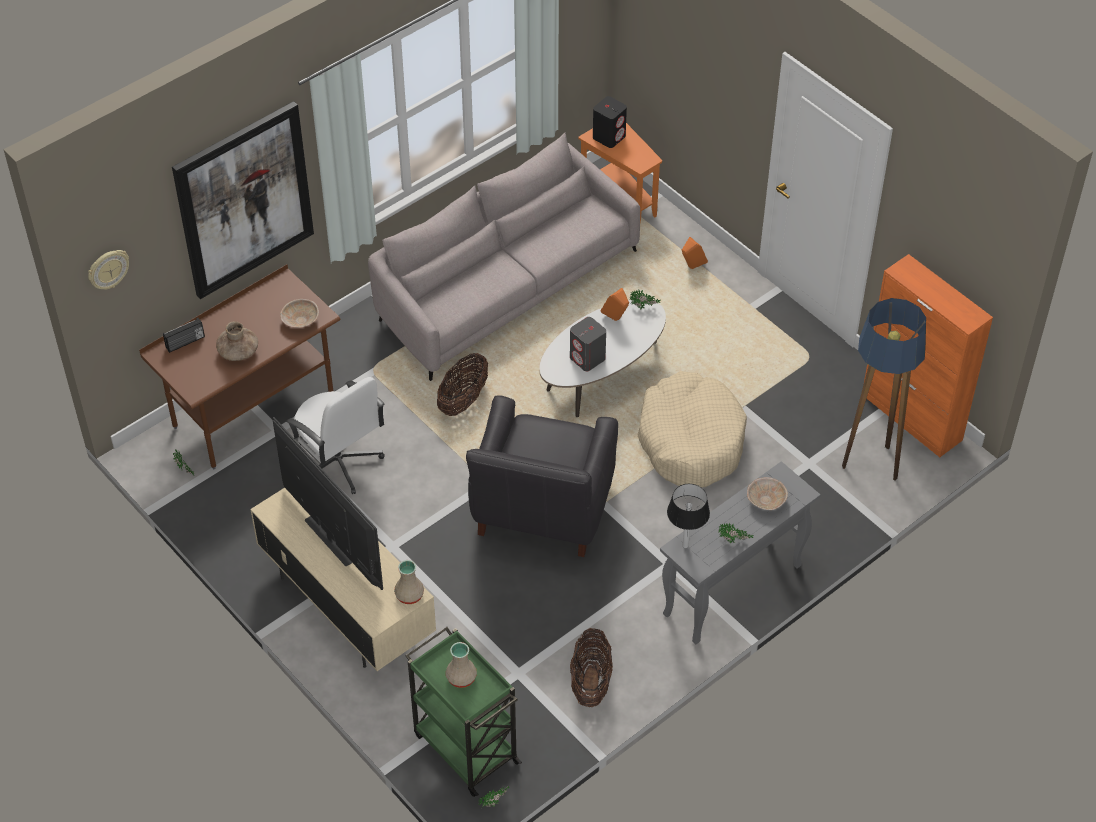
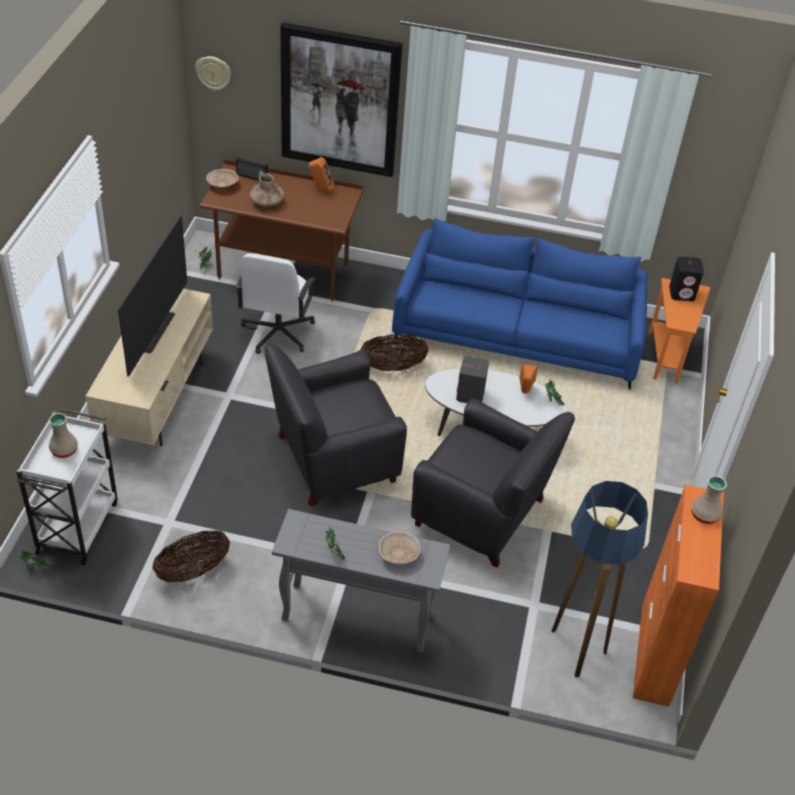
camera: 50 degrees right, 5 degrees down
beige bowl [280,299,319,328] -> beige bowl moved to [206,169,239,188]
grey sofa [368,132,640,381] -> blue sofa [392,218,647,390]
beige vase [394,560,424,604] -> beige vase moved to [691,475,727,524]
green cart [406,627,522,797] -> white cart [16,409,117,565]
beige dog bed [638,371,747,488] -> black armchair [411,398,575,568]
table lamp [667,484,710,548] -> none
orange speaker [682,237,708,269] -> orange speaker moved to [309,157,334,193]

